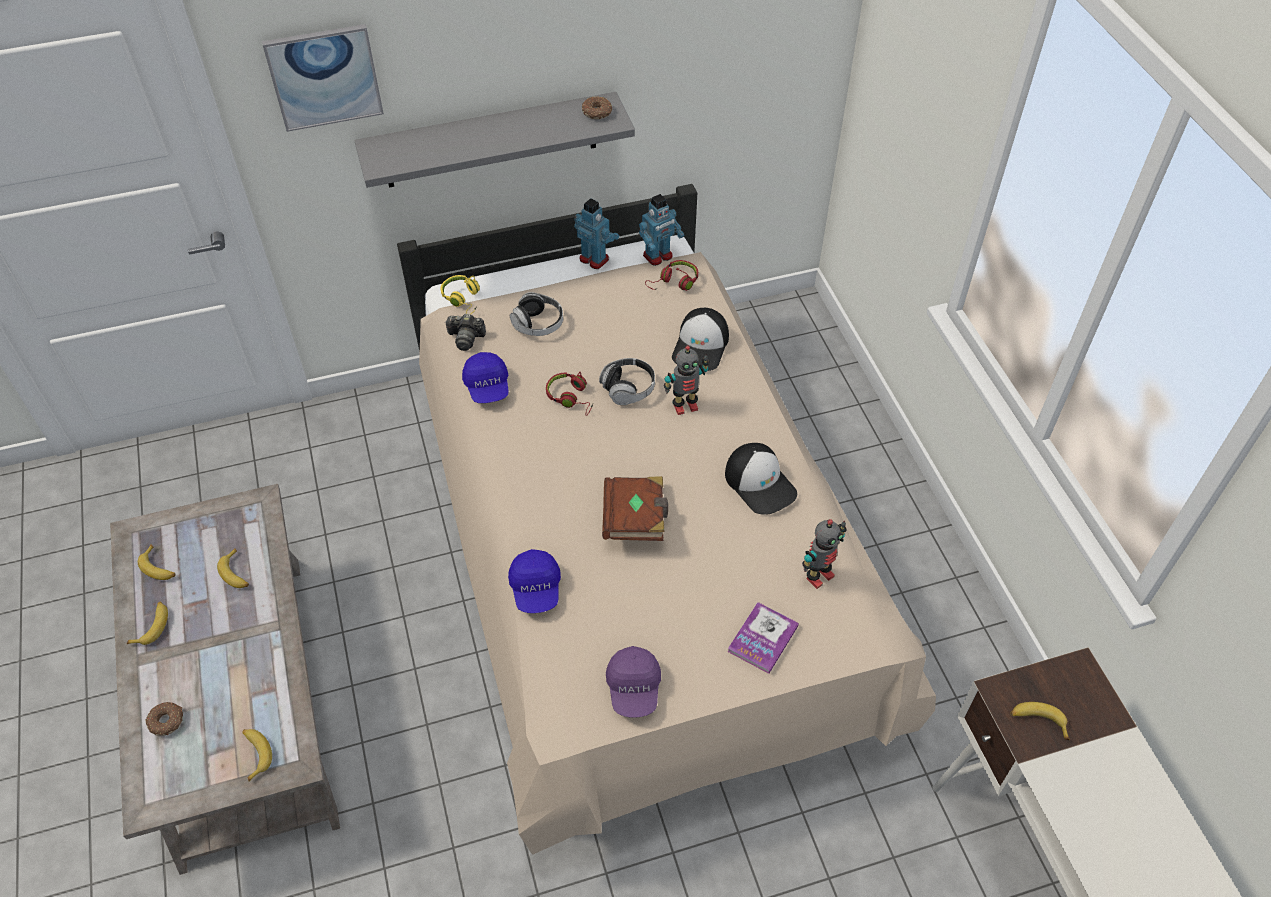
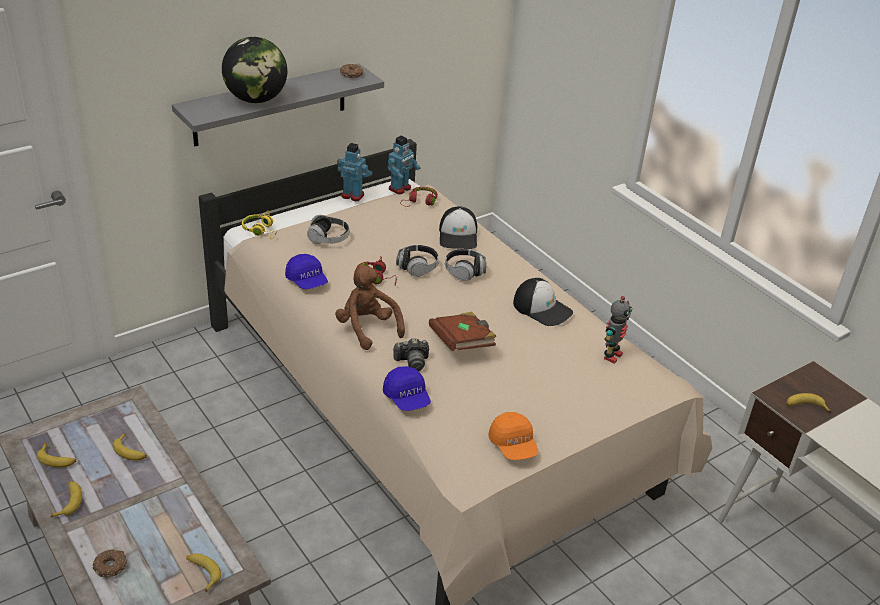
camera: 20 degrees left, 15 degrees down
picture [262,24,384,132] -> none
camera [445,314,486,351] -> camera moved to [393,338,429,371]
purple cap [606,646,661,718] -> orange cap [488,412,538,460]
toy robot [664,345,709,415] -> headphones [445,249,487,281]
book [727,602,799,674] -> none
none -> globe [222,37,287,103]
none -> brown plush toy [335,265,405,350]

